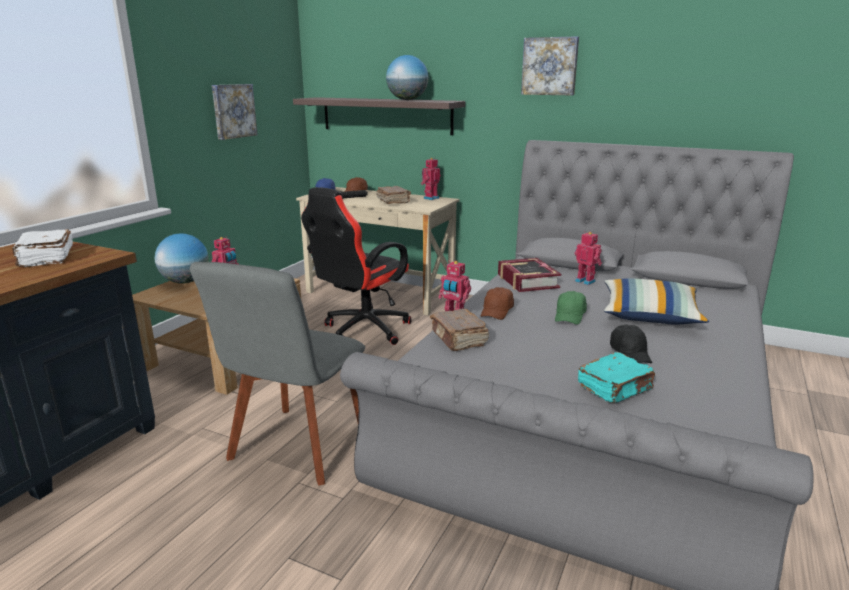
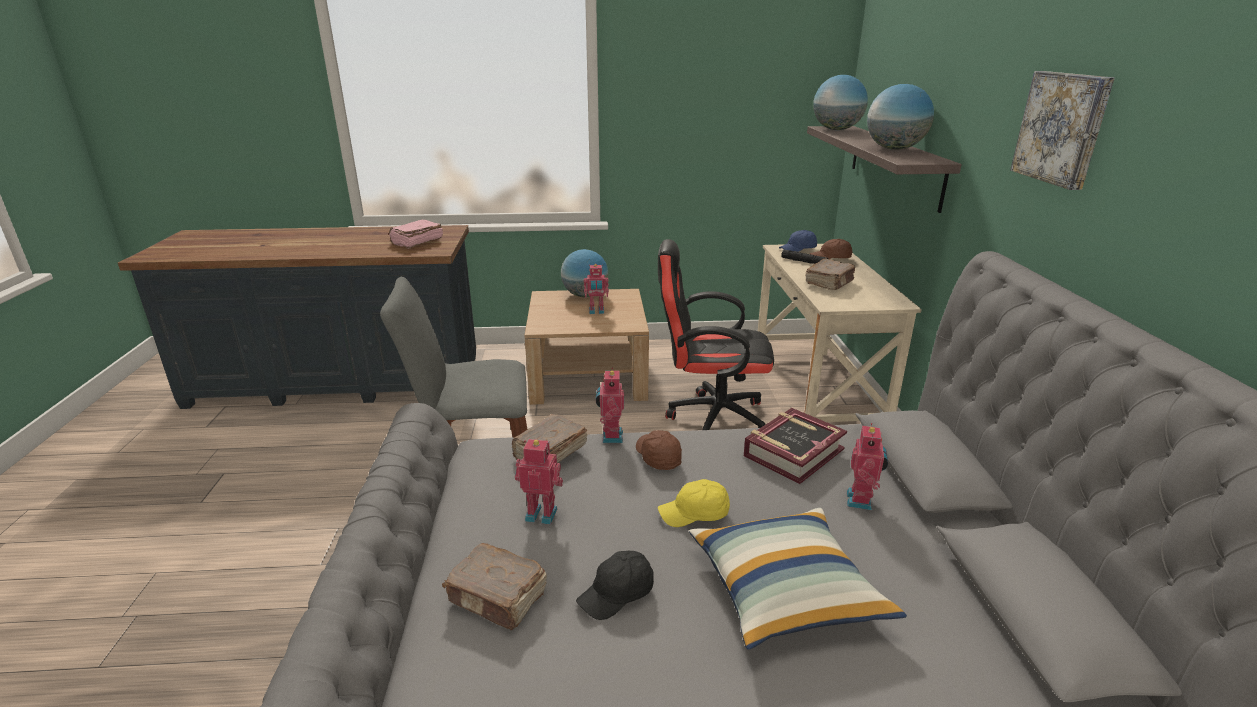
camera: 60 degrees right, 5 degrees up
white book [12,229,73,267] -> pink book [389,220,443,249]
picture [212,84,258,140] -> none
toy robot [421,158,441,200] -> toy robot moved to [515,439,563,524]
brown cap [481,287,514,320] -> brown cap turned 75 degrees clockwise [636,430,682,470]
green cap [555,291,587,325] -> yellow cap [658,479,730,527]
turquoise book [578,352,655,403] -> brown book [442,543,547,630]
none -> globe [813,75,868,130]

